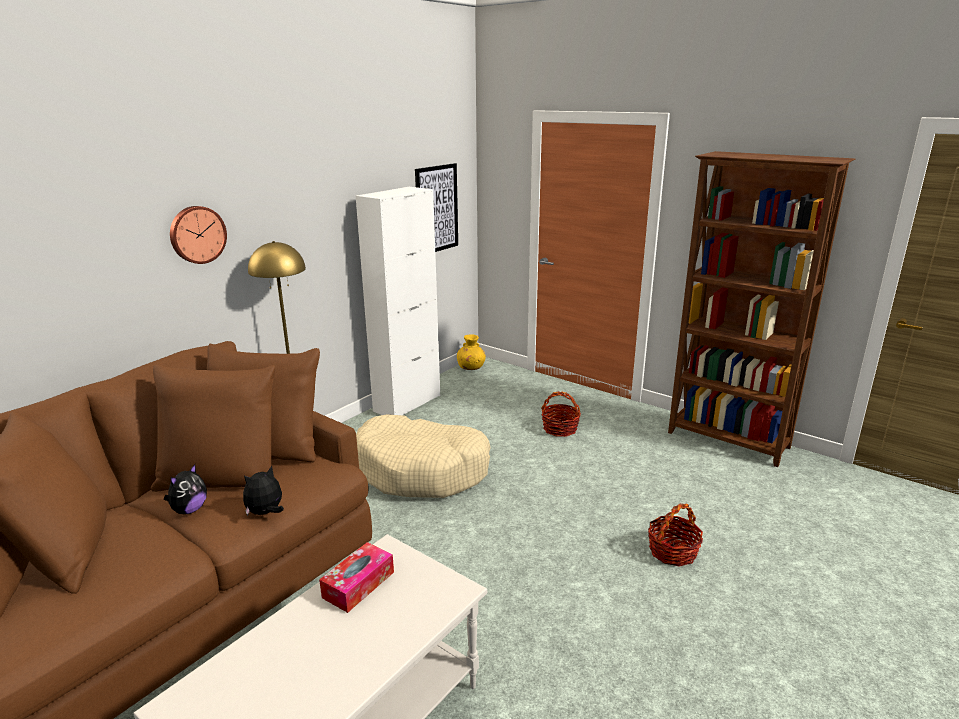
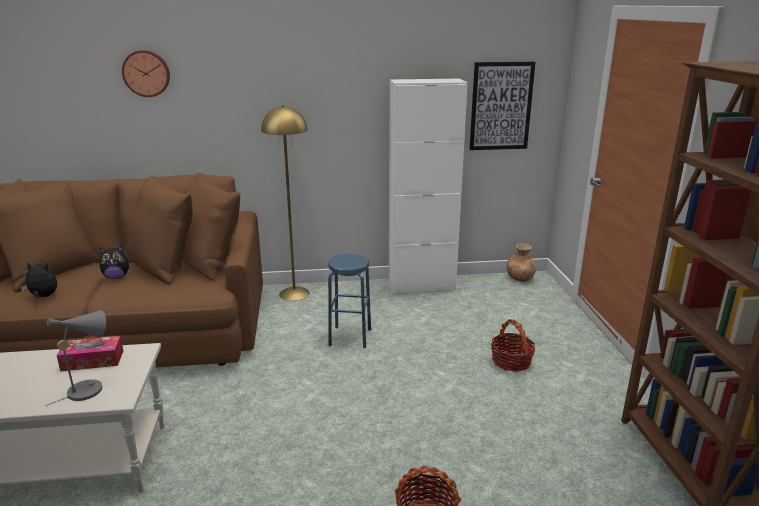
camera: 45 degrees right, 0 degrees up
wall clock [170,206,227,264] -> wall clock moved to [122,50,170,97]
plush toy [243,466,284,516] -> plush toy moved to [21,262,57,298]
beige dog bed [356,414,491,498] -> blue stool [328,254,371,349]
yellow vase [457,334,486,370] -> brown vase [507,243,536,282]
none -> grey table lamp [46,310,106,406]

